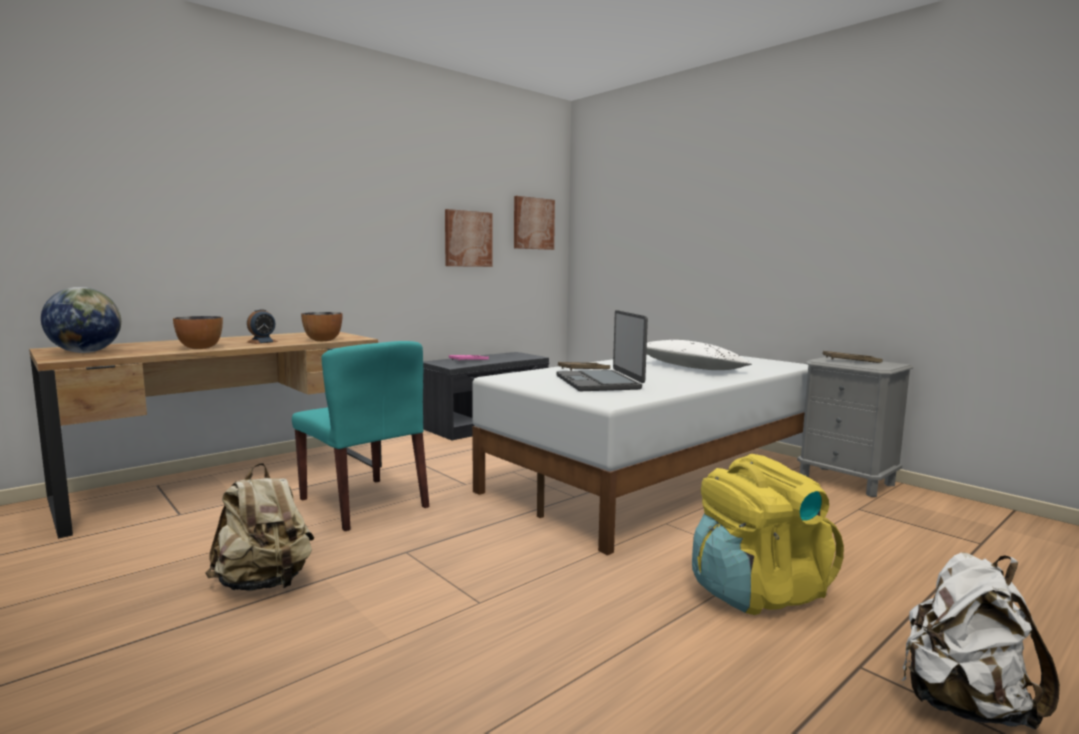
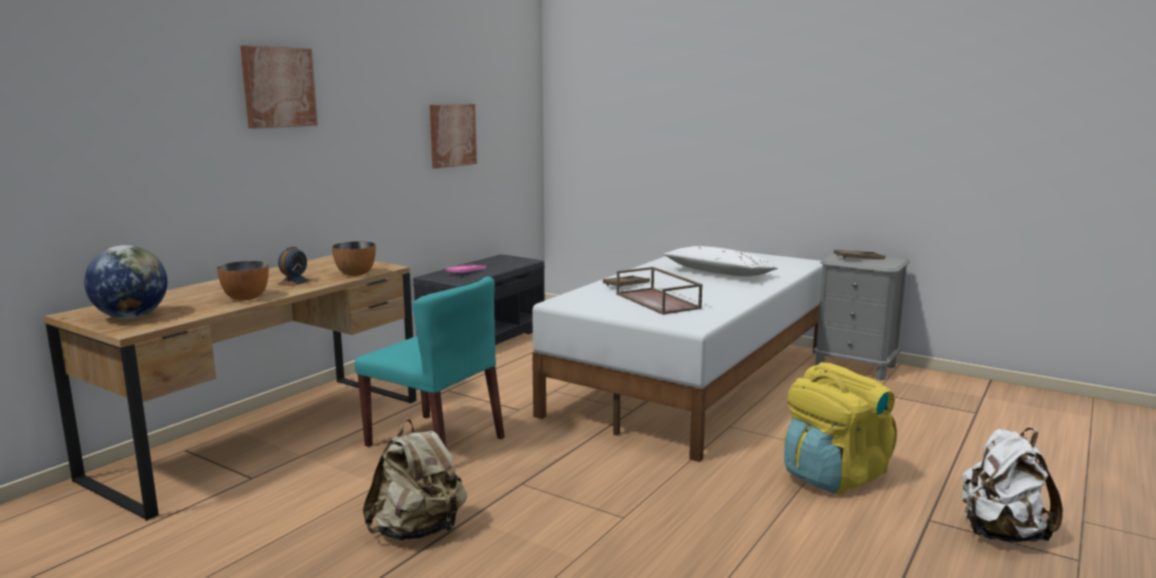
camera: 15 degrees left, 5 degrees up
picture [514,196,555,250] -> picture moved to [240,45,318,129]
laptop [556,310,648,391] -> brown tray [616,267,703,315]

